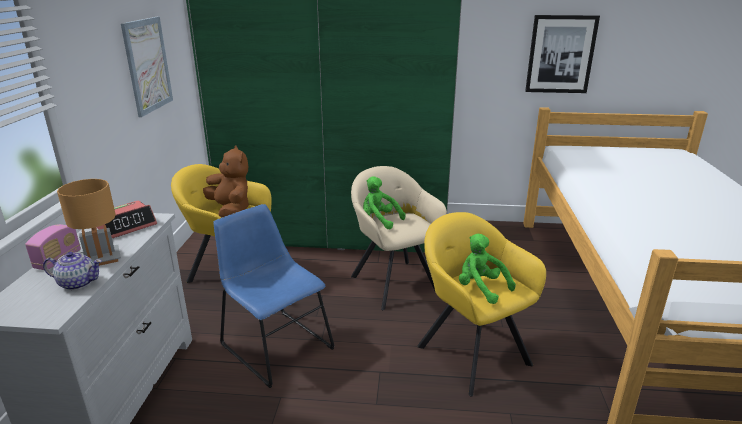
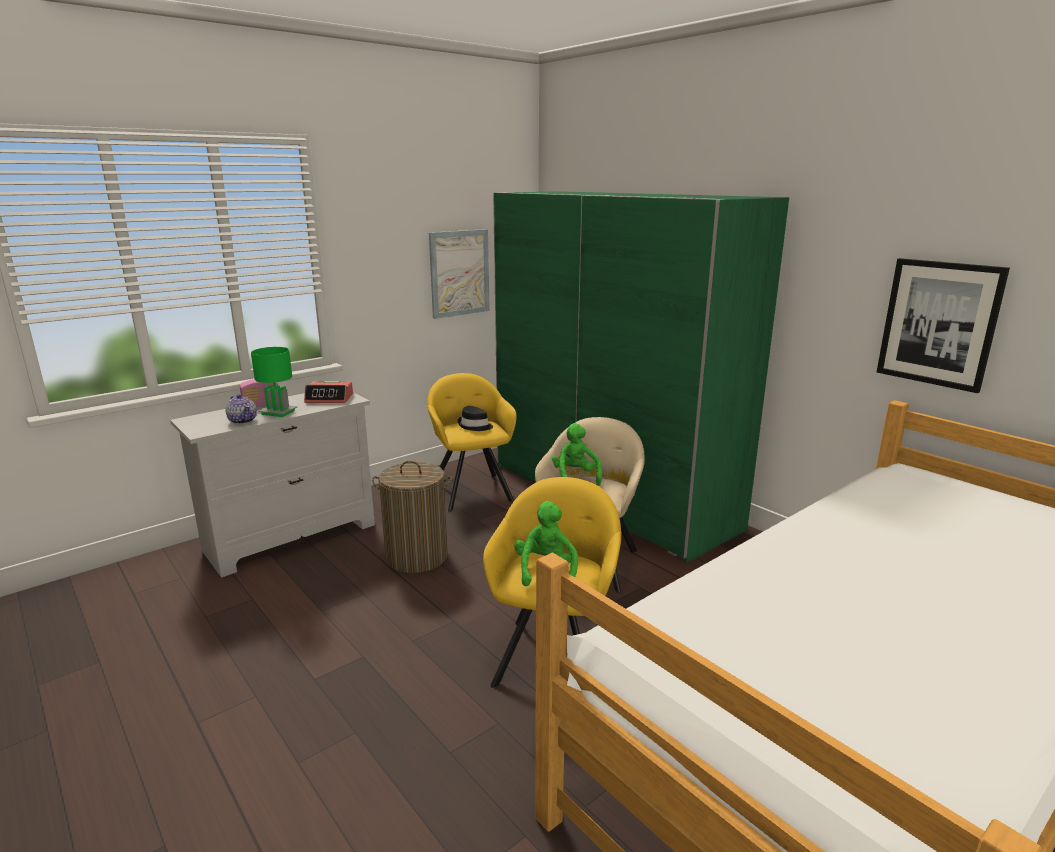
camera: 45 degrees right, 5 degrees down
brown table lamp [57,179,121,266] -> green table lamp [251,347,297,417]
brown plush toy [203,146,249,218] -> black hat [458,406,493,431]
blue chair [213,204,335,388] -> laundry basket [372,461,452,573]

